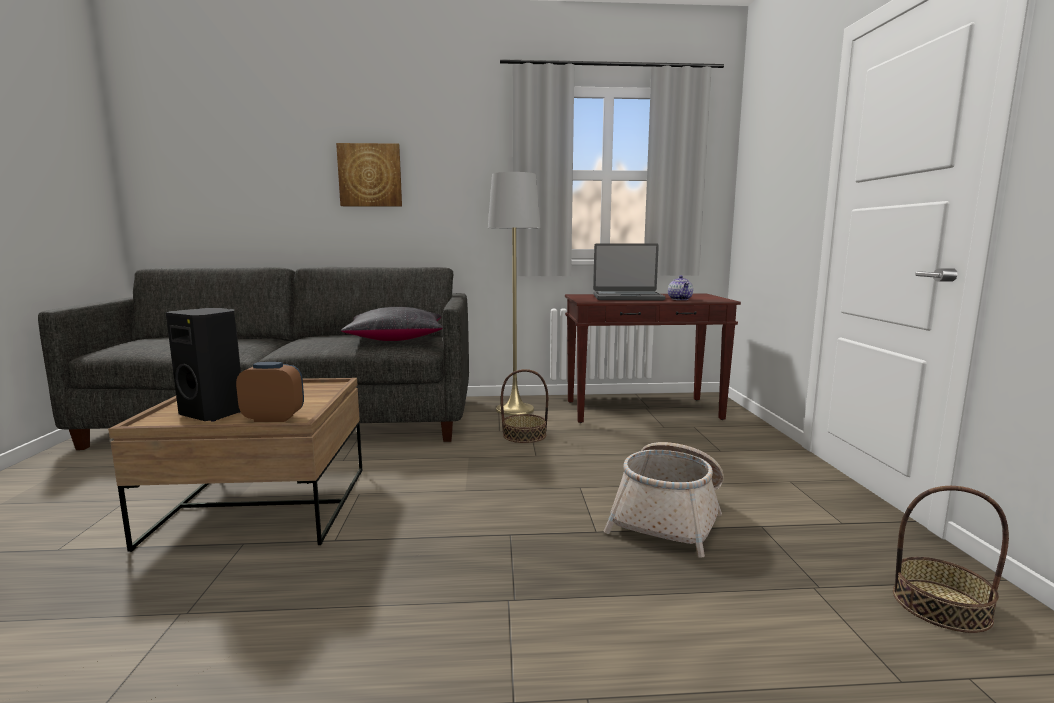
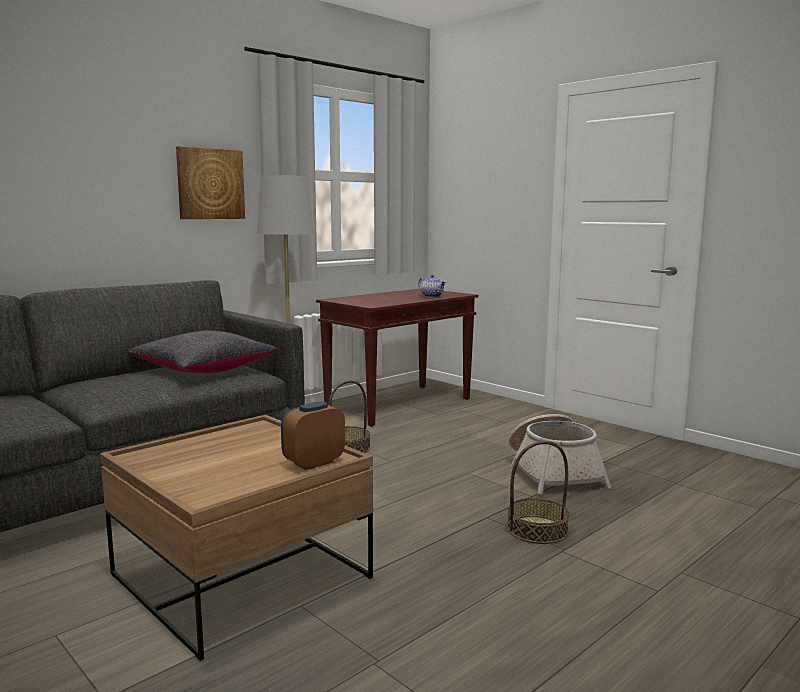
camera: 40 degrees left, 0 degrees up
black speaker [166,308,241,422] -> none
picture [336,143,402,207] -> picture moved to [176,146,245,219]
laptop [593,243,666,300] -> none
basket [893,486,1009,633] -> basket moved to [507,441,569,544]

